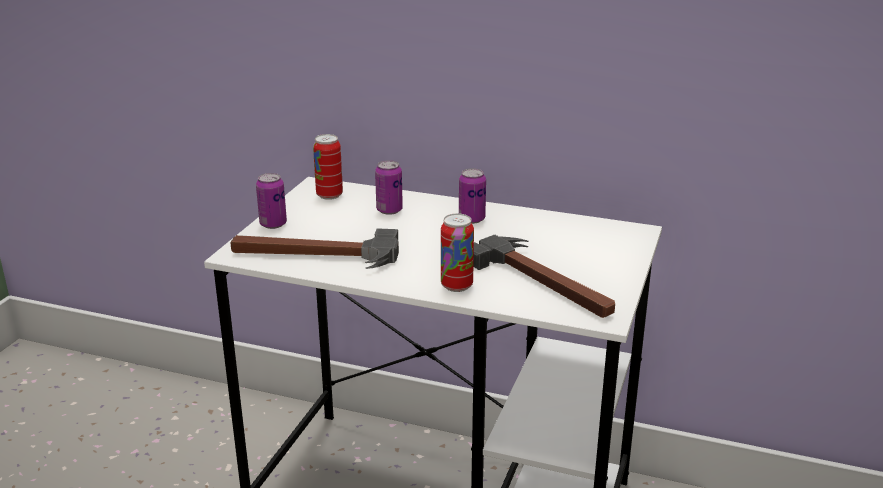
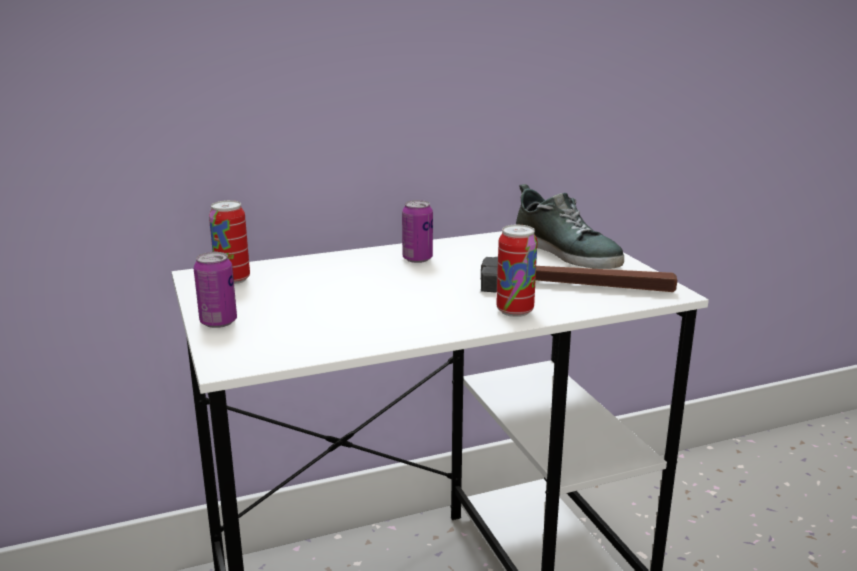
camera: 40 degrees left, 5 degrees down
hammer [230,228,399,269] -> none
can [375,160,403,215] -> none
none -> shoe [516,184,624,269]

